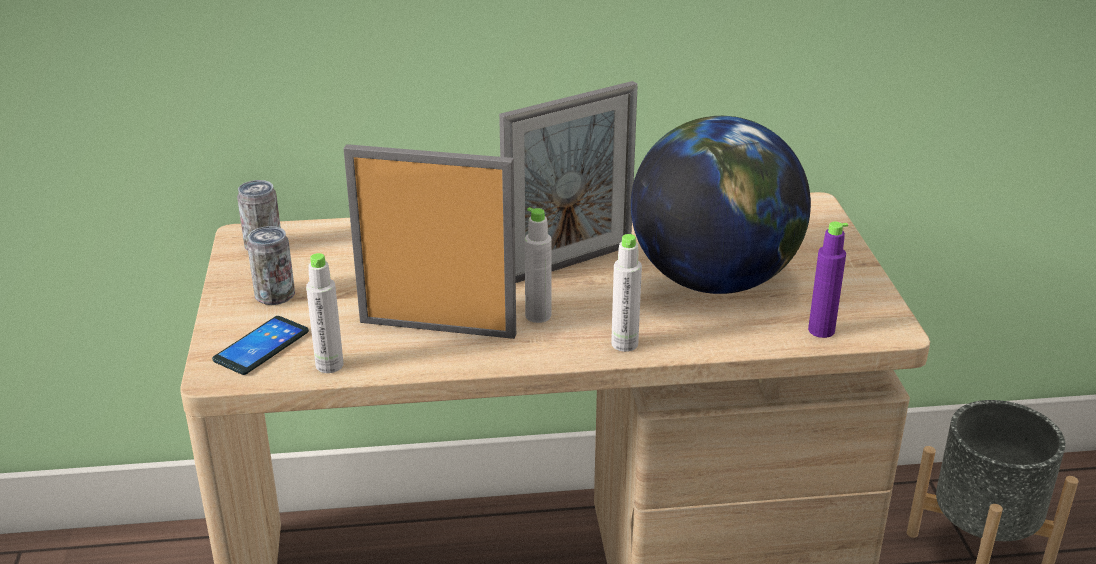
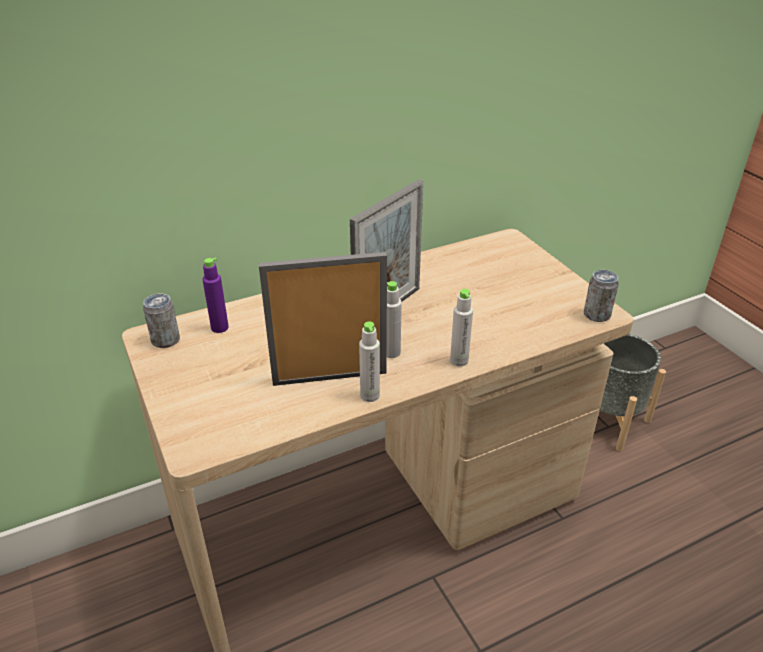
camera: 20 degrees left, 5 degrees up
phone [212,316,309,375] -> none
can [247,226,295,305] -> can moved to [584,270,619,322]
grey bottle [306,253,343,373] -> grey bottle moved to [359,321,380,402]
globe [631,116,811,294] -> none
purple bottle [808,222,848,338] -> purple bottle moved to [202,258,229,333]

